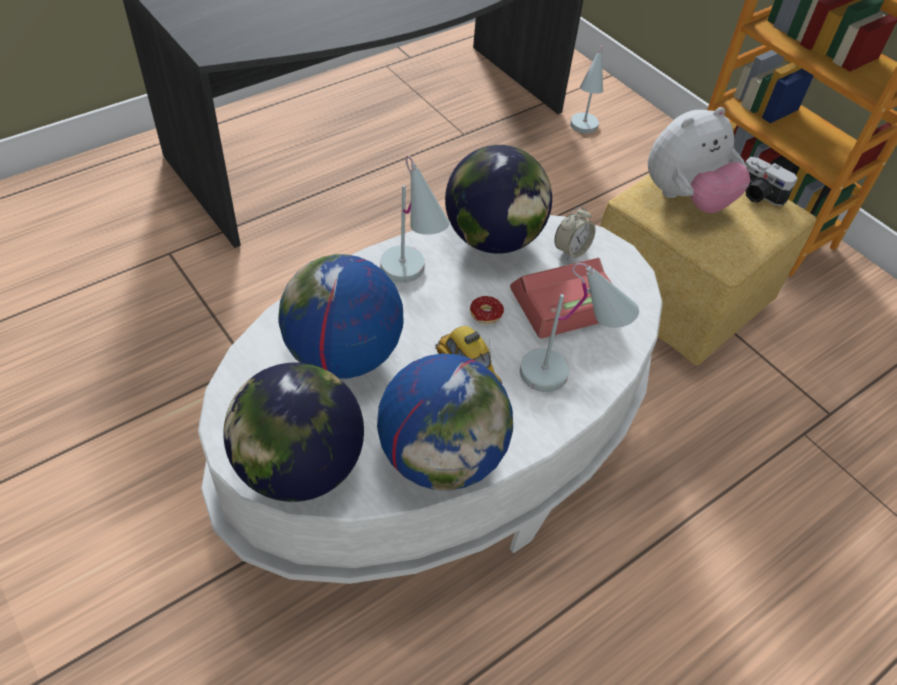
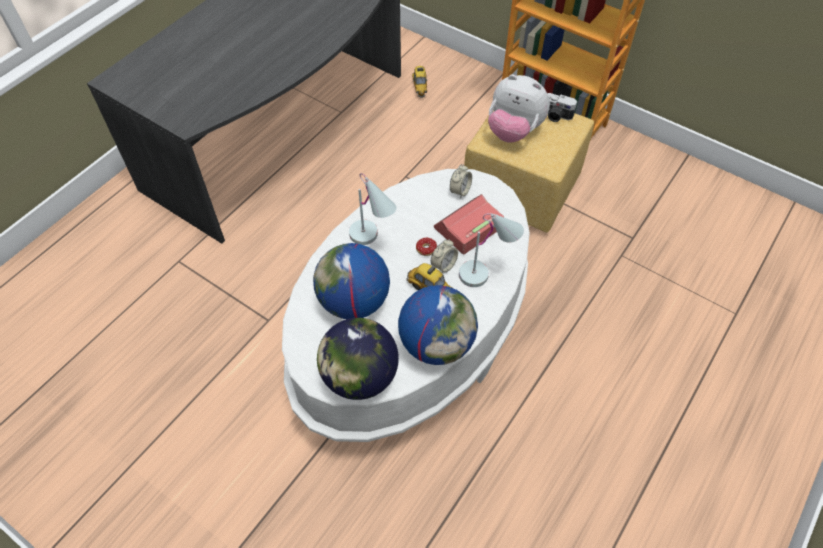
camera: 15 degrees left, 5 degrees up
globe [445,145,552,254] -> none
white table lamp [570,45,603,134] -> toy car [412,66,427,98]
plush toy [648,107,750,213] -> plush toy turned 75 degrees clockwise [488,74,550,142]
none -> alarm clock [431,239,458,273]

